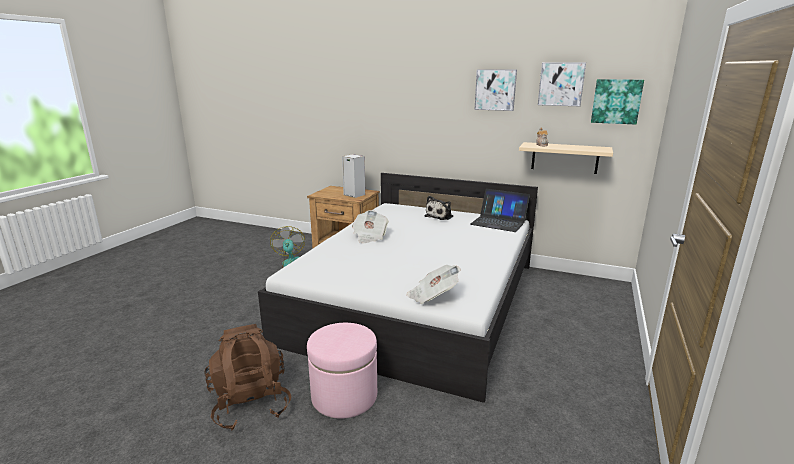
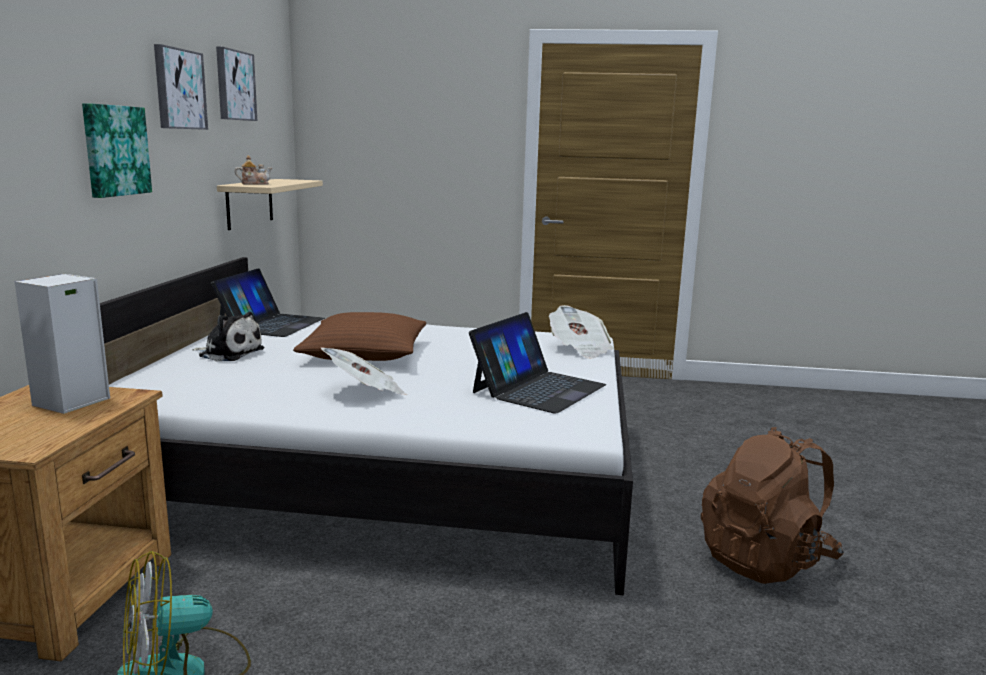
camera: 105 degrees left, 5 degrees down
pink ottoman [307,323,377,419] -> none
picture [591,79,644,125] -> picture moved to [82,103,152,198]
none -> brown pillow [293,312,426,361]
none -> laptop [469,312,606,414]

